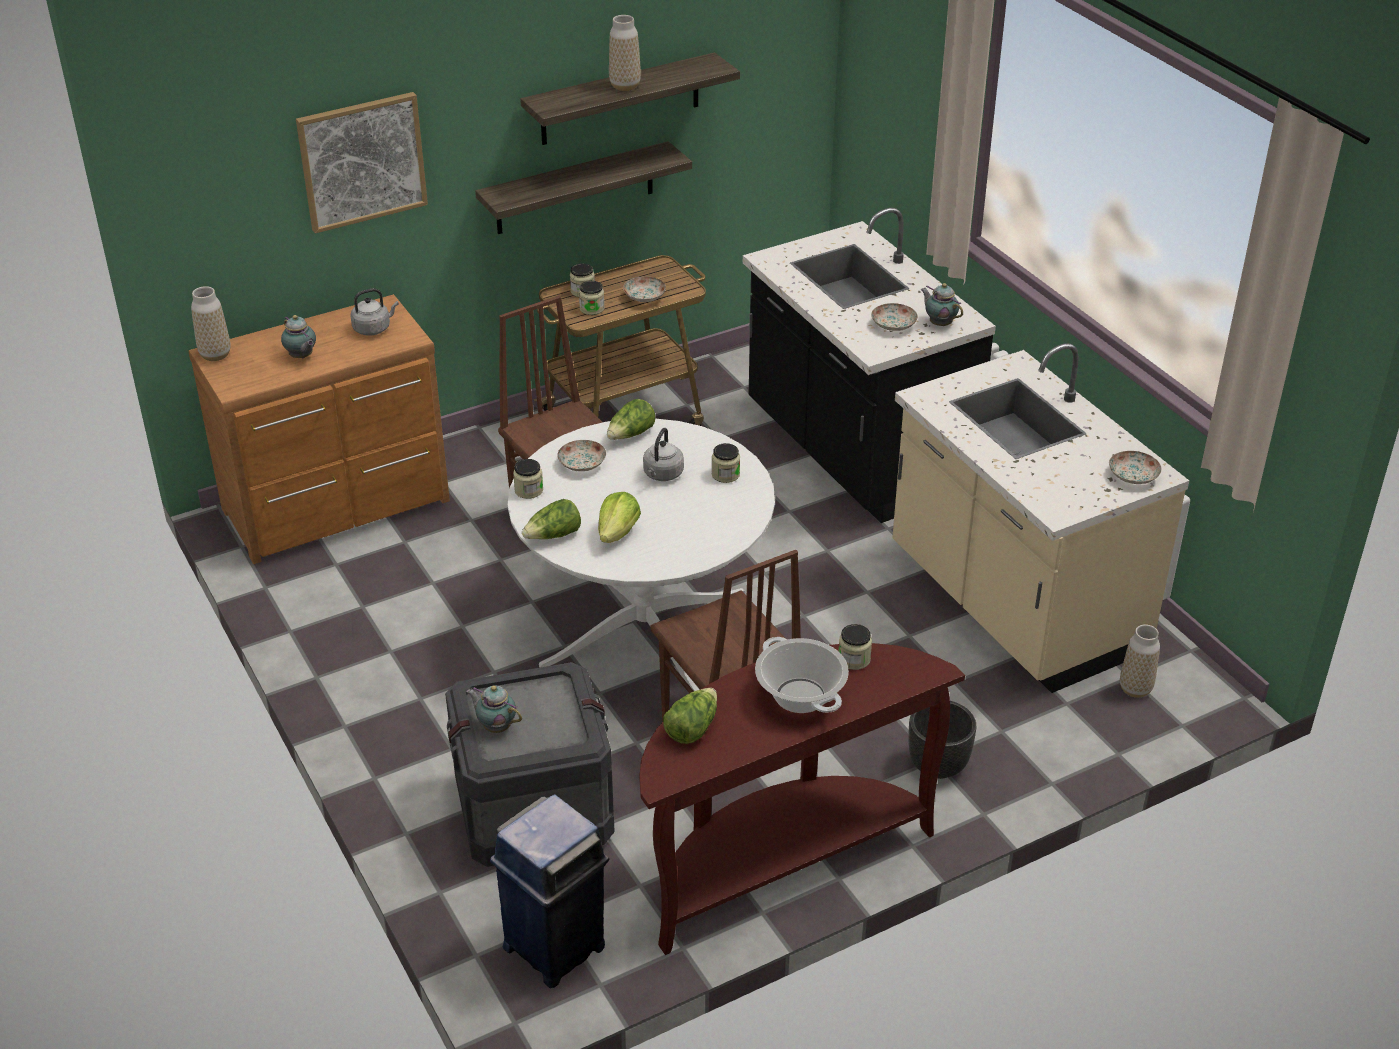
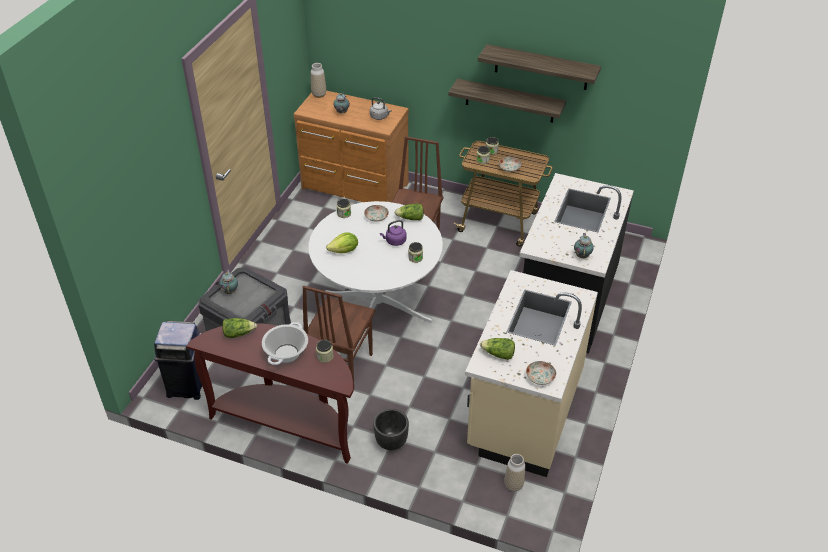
camera: 50 degrees right, 5 degrees up
picture [296,92,428,234] -> none
lettuce [522,499,581,539] -> lettuce moved to [480,338,515,360]
vase [609,15,641,91] -> none
grey kettle [643,428,684,481] -> purple kettle [380,220,407,246]
plate [871,303,918,331] -> none

